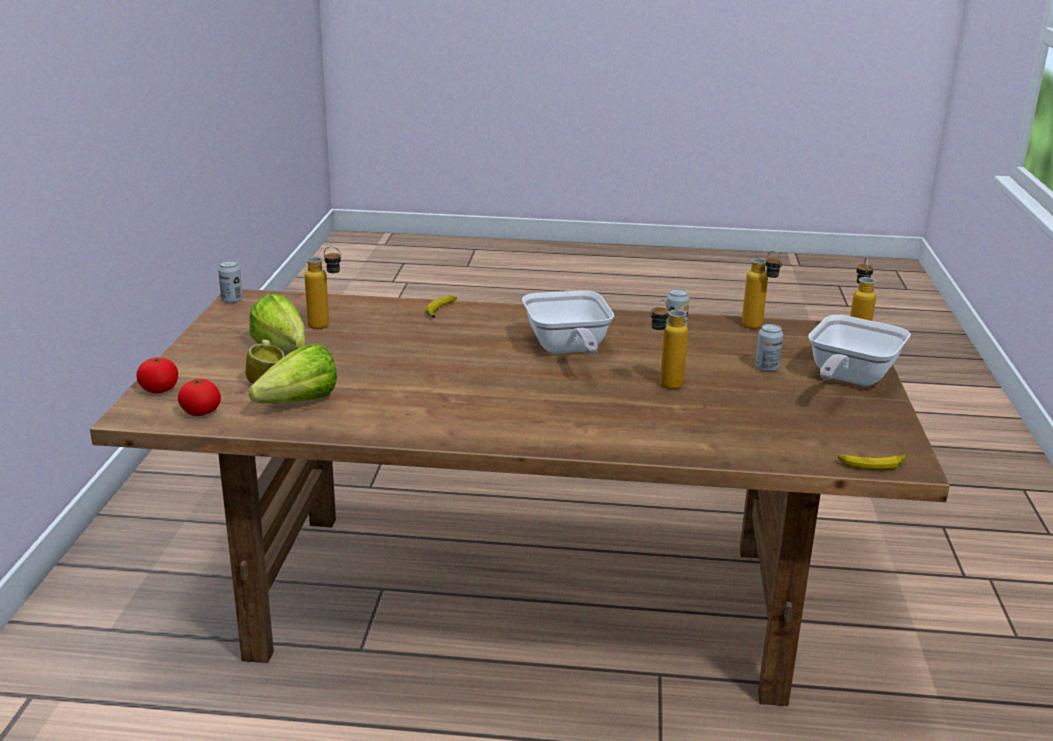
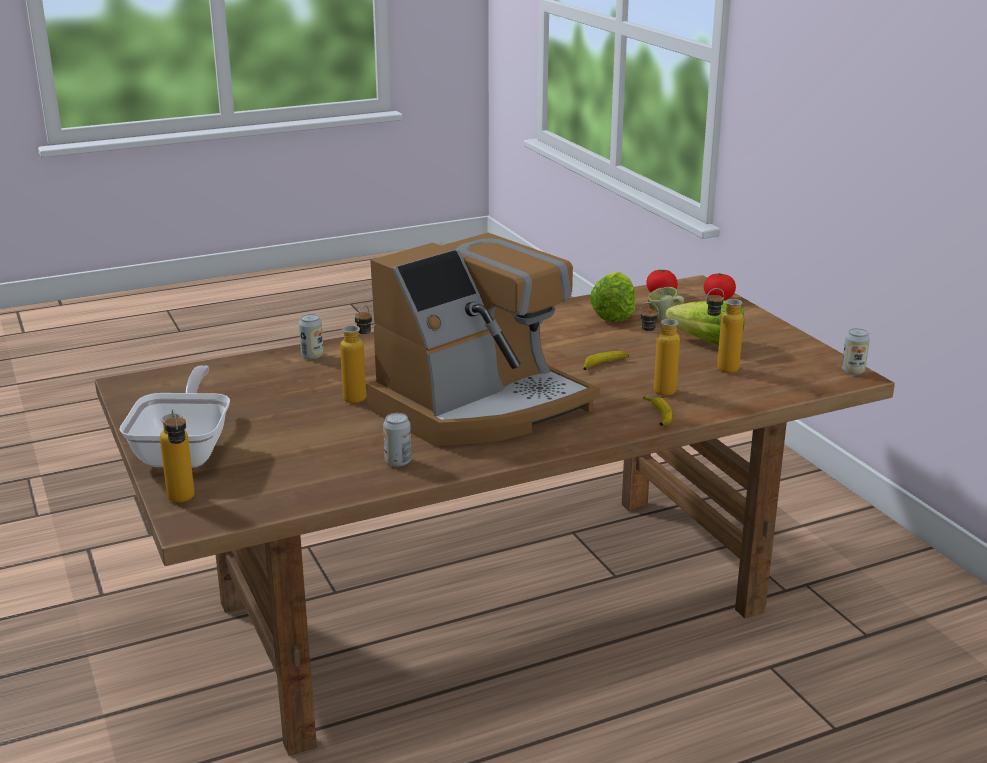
camera: 150 degrees right, 0 degrees up
frying pan [522,290,614,355] -> coffee machine [366,233,600,446]
bottle [742,251,782,329] -> bottle moved to [640,302,680,396]
can [755,324,783,372] -> can moved to [299,314,324,359]
banana [838,454,907,470] -> banana moved to [583,351,629,370]

